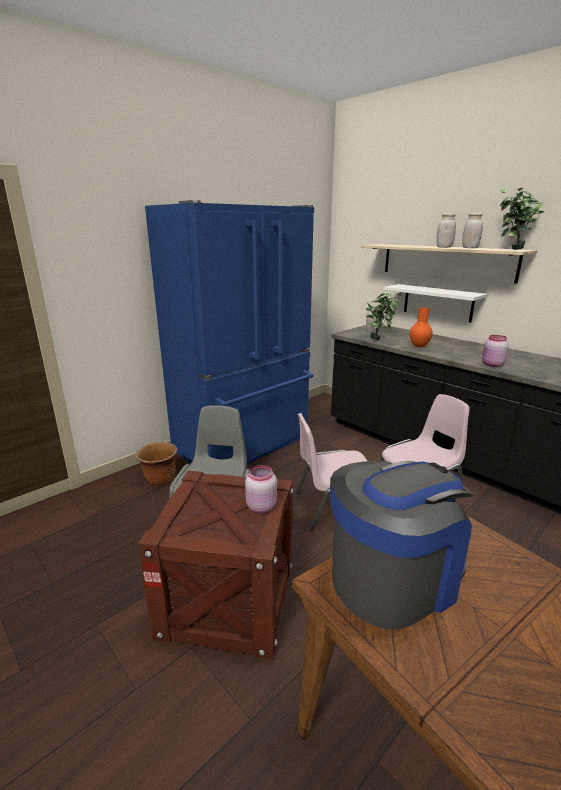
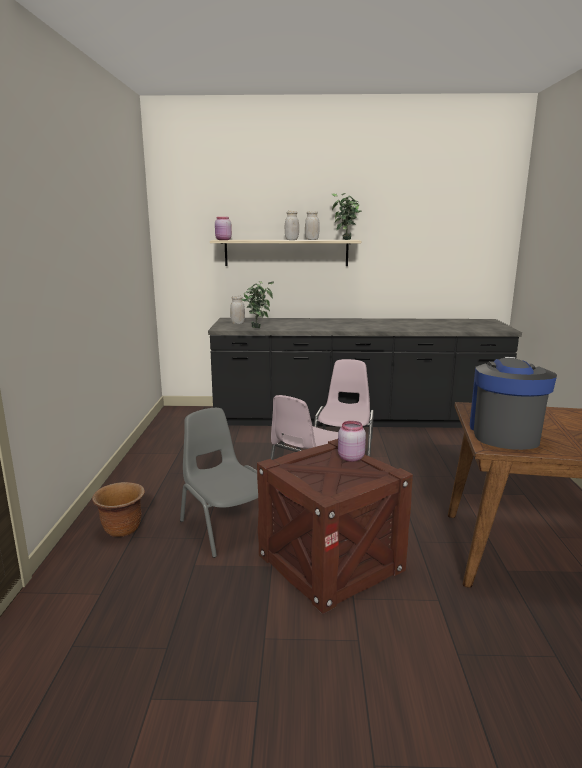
camera: 45 degrees left, 5 degrees down
blue fridge [145,200,314,464] -> none
white shelf [383,284,488,322] -> none
orange vase [410,308,433,348] -> none
pink jar [482,335,509,367] -> pink jar moved to [215,217,232,240]

